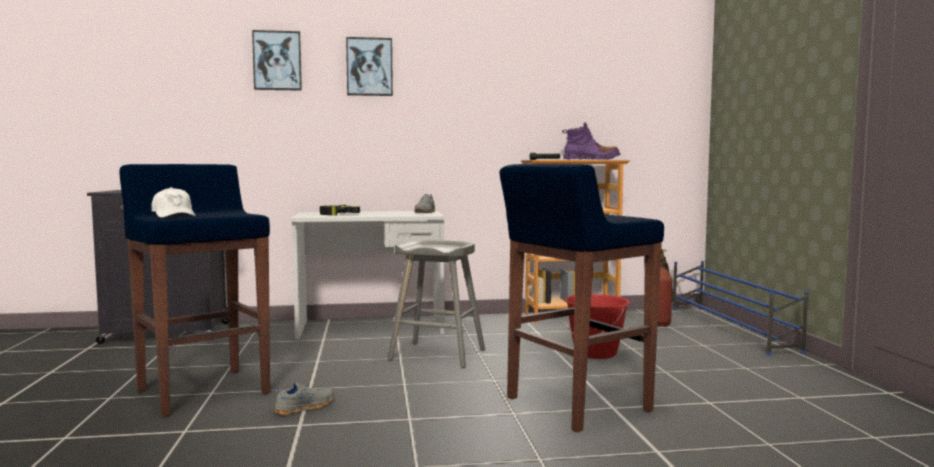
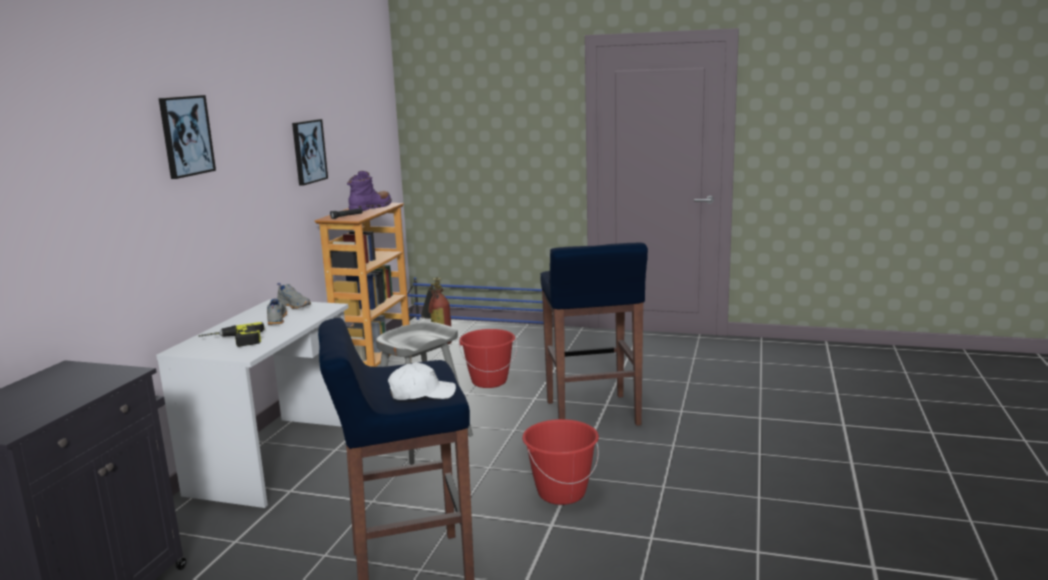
camera: 65 degrees left, 10 degrees up
picture [252,30,302,91] -> picture moved to [292,119,328,186]
grey shoe [274,383,334,415] -> grey shoe moved to [267,298,287,325]
none -> red bucket [522,419,599,505]

